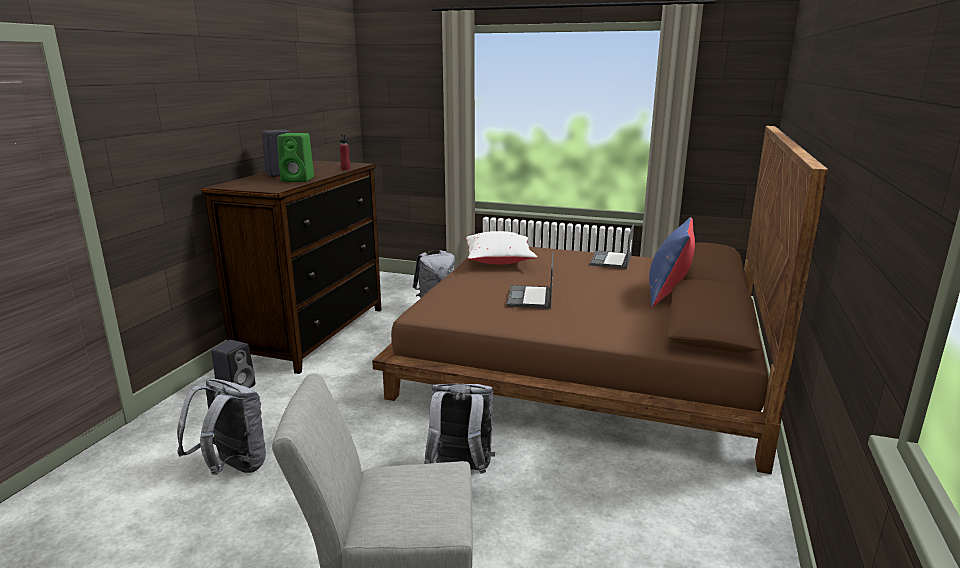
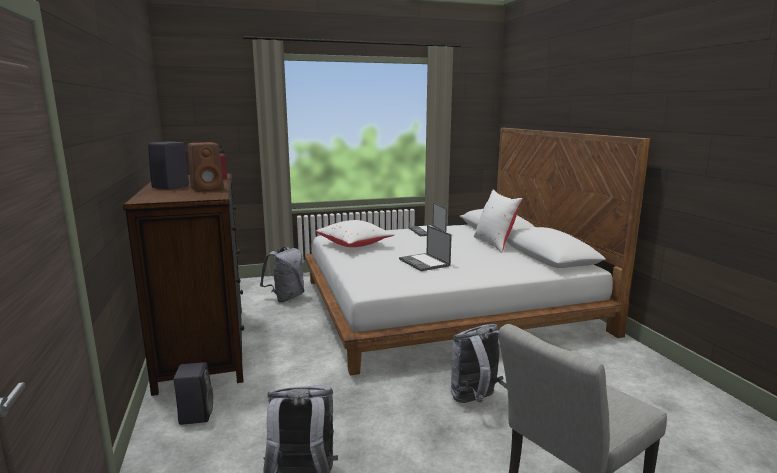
camera: 35 degrees left, 5 degrees down
green speaker [277,133,314,182] -> brown speaker [188,142,224,191]
brown bed [372,126,829,474] -> white bed [305,128,651,376]
blue pillow [649,217,695,307] -> white pillow [474,189,523,253]

